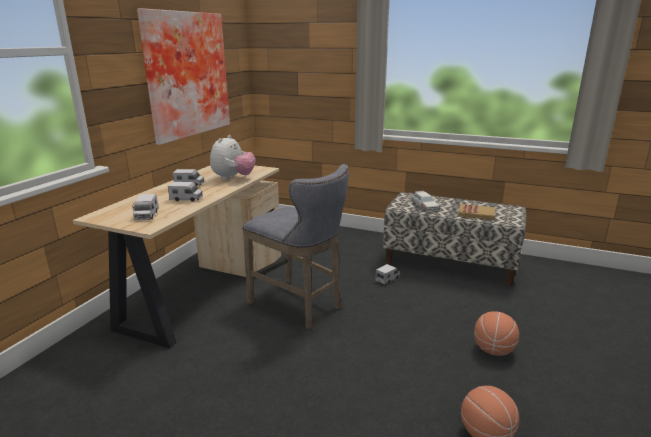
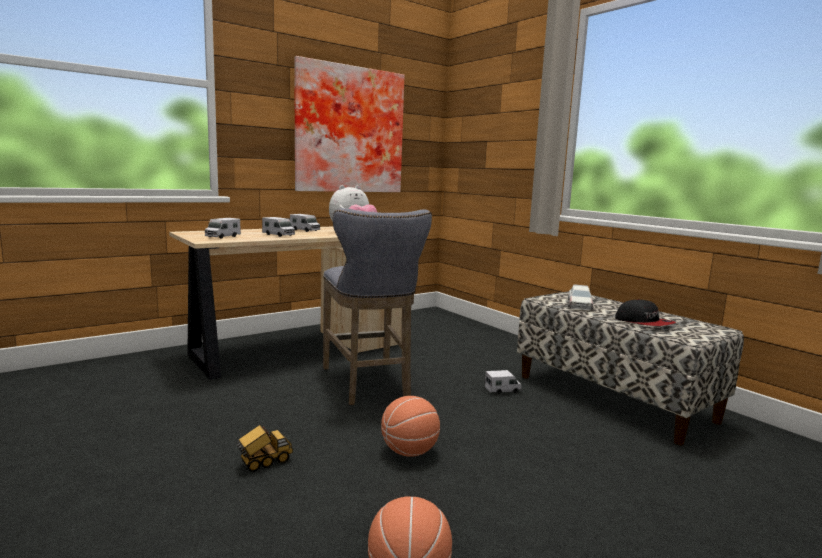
camera: 30 degrees right, 10 degrees down
book [458,204,495,220] -> cap [615,299,676,326]
basketball [474,311,519,356] -> basketball moved to [381,396,440,457]
none -> toy truck [236,425,293,472]

